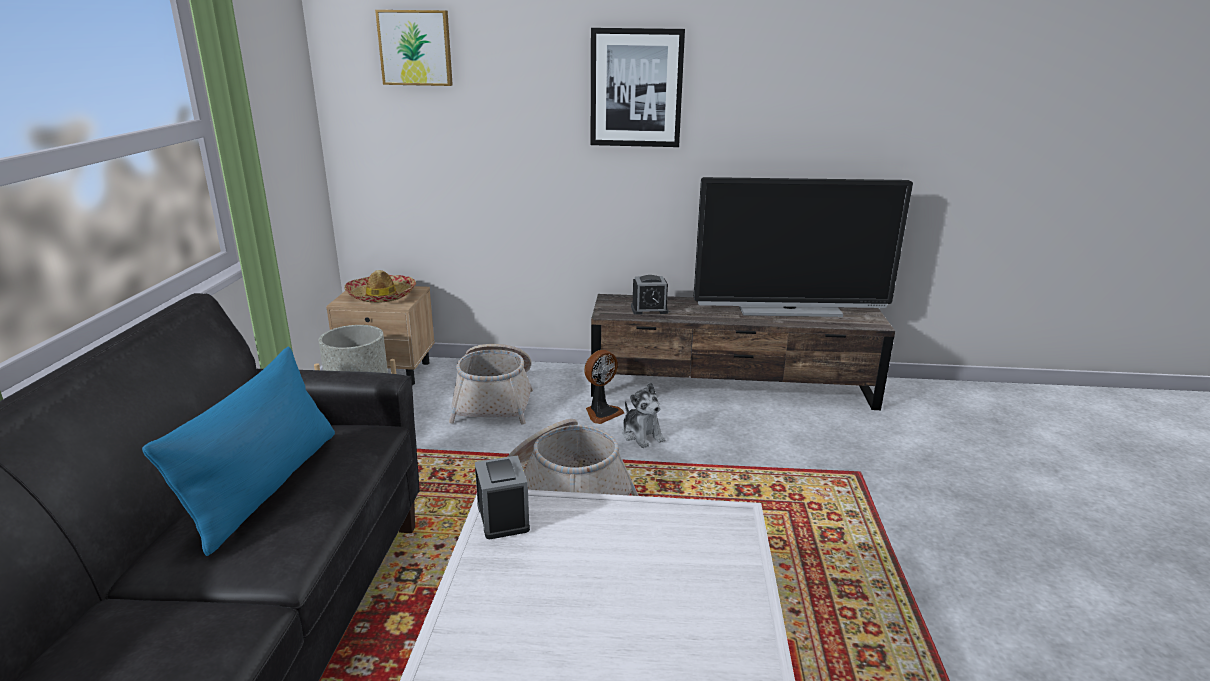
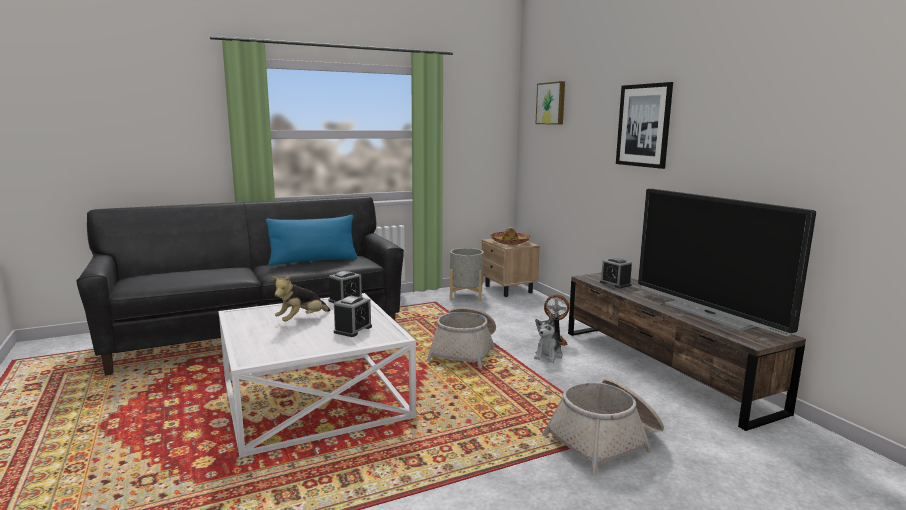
camera: 60 degrees right, 10 degrees down
basket [449,344,533,425] -> basket moved to [542,378,664,474]
none -> plush toy [273,275,330,322]
none -> alarm clock [334,296,372,337]

